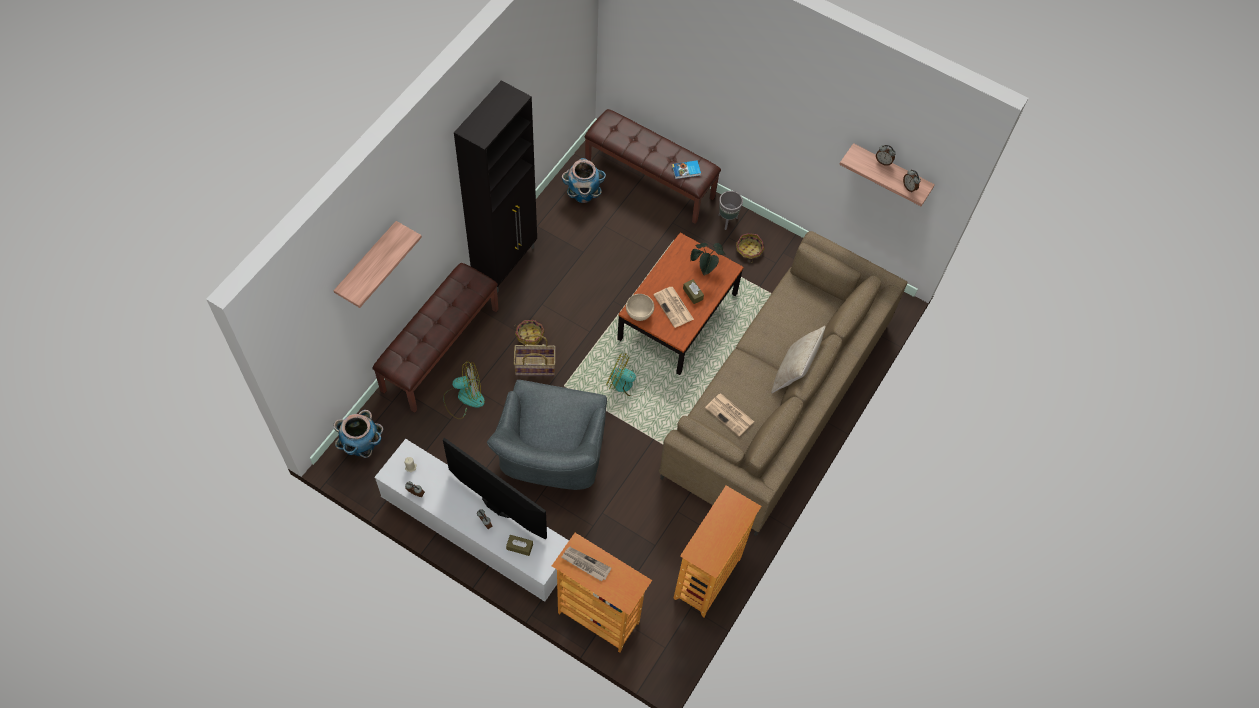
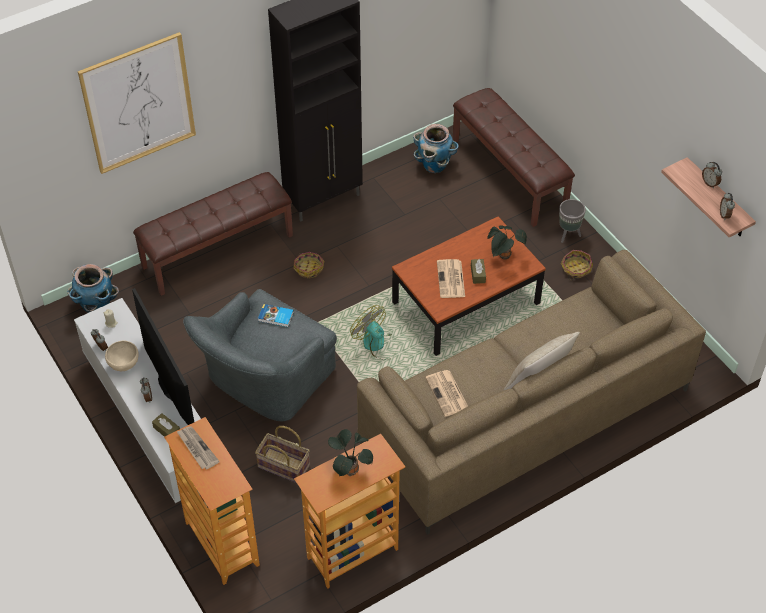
camera: 30 degrees right, 10 degrees down
shelf [334,221,422,308] -> picture [78,32,196,174]
fan [443,361,485,419] -> none
basket [514,334,556,376] -> basket moved to [255,426,310,483]
beige bowl [626,294,654,321] -> beige bowl moved to [105,341,139,371]
book [672,160,701,179] -> book moved to [258,304,294,327]
none -> potted plant [328,429,373,476]

